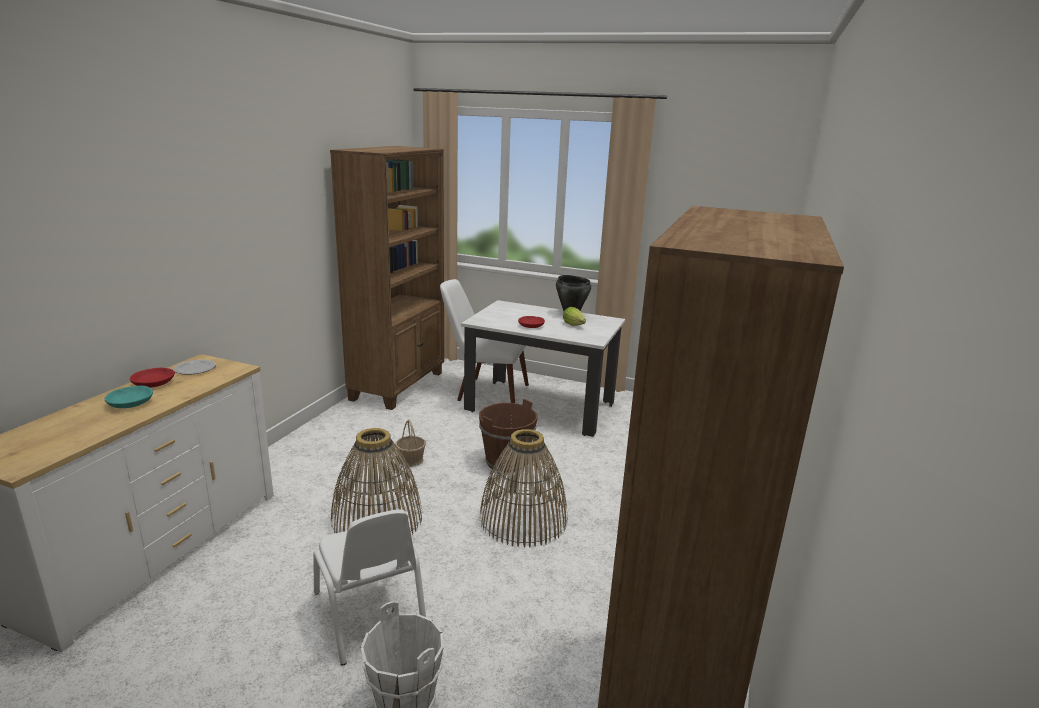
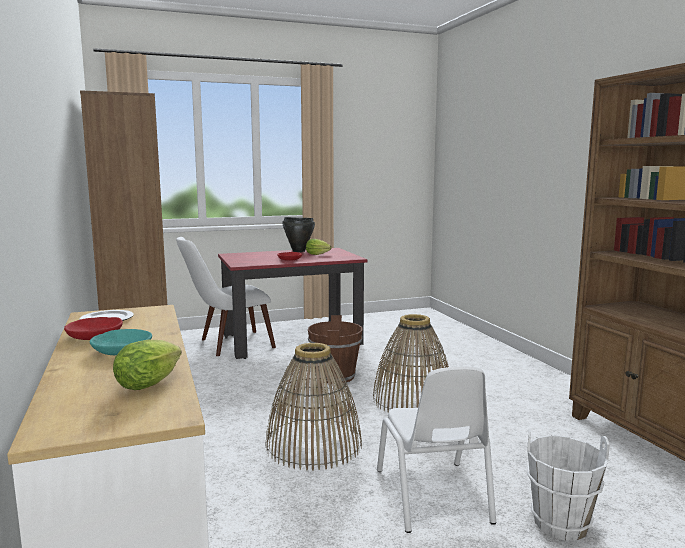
camera: 40 degrees left, 10 degrees down
white chair [313,509,426,666] -> white chair turned 60 degrees clockwise [377,367,496,533]
basket [395,420,426,467] -> none
white dining table [461,300,625,437] -> red dining table [218,248,367,359]
none -> lettuce [113,340,182,390]

